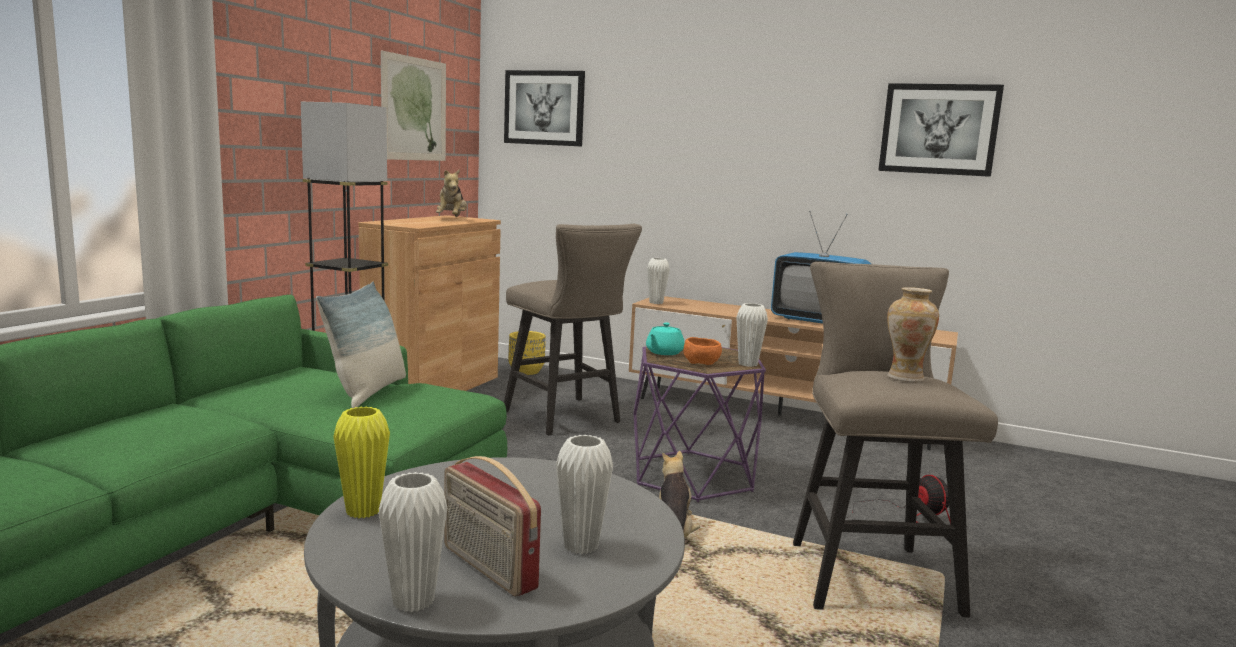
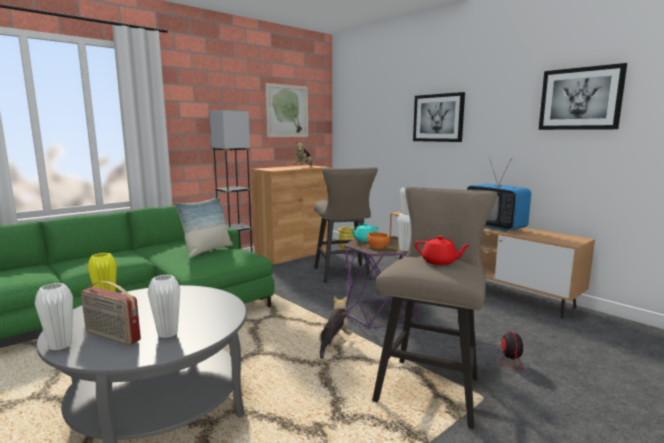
camera: 25 degrees right, 0 degrees up
radio [444,456,541,597] -> radio turned 45 degrees counterclockwise [81,281,141,345]
picture [504,70,585,147] -> picture moved to [413,92,465,142]
vase [887,287,939,382] -> red teapot [415,235,471,265]

